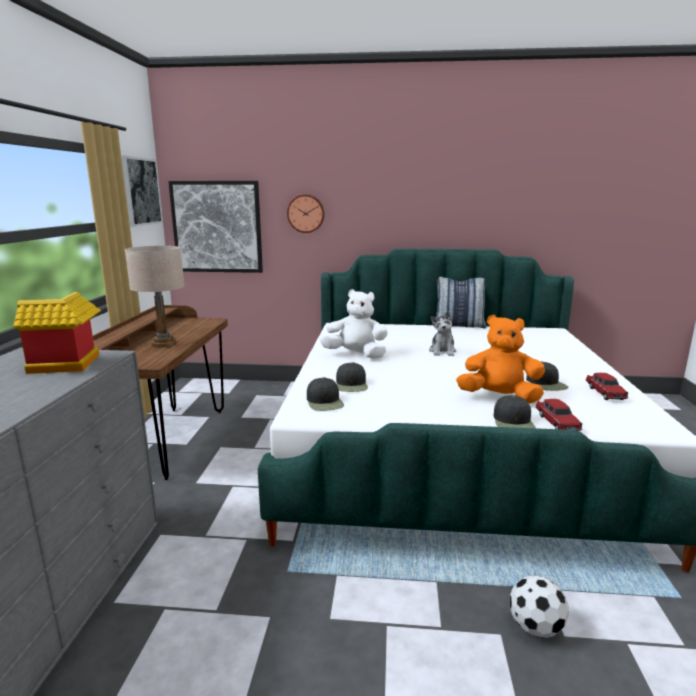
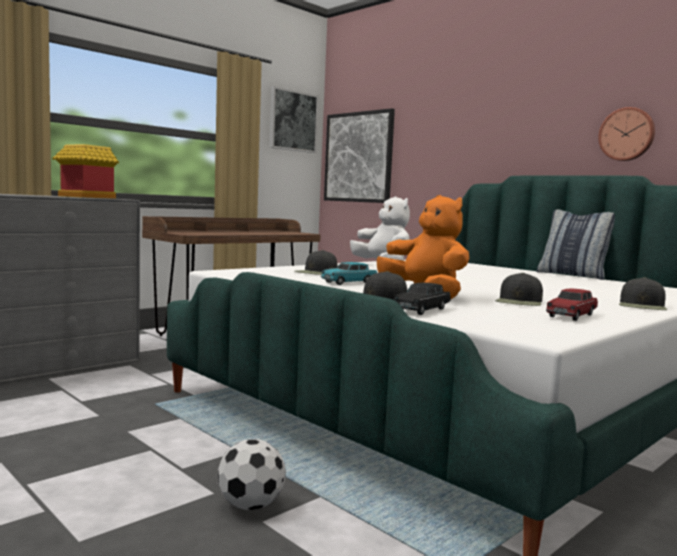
camera: 40 degrees right, 10 degrees down
beige table lamp [125,246,185,348] -> none
wall clock [287,194,325,233] -> wall clock moved to [598,107,655,161]
black cap [307,377,344,411] -> black cap moved to [619,277,667,310]
plush toy [429,311,456,356] -> none
red toy car [535,399,582,431] -> black toy car [393,283,451,315]
none -> turquoise toy car [320,262,377,285]

